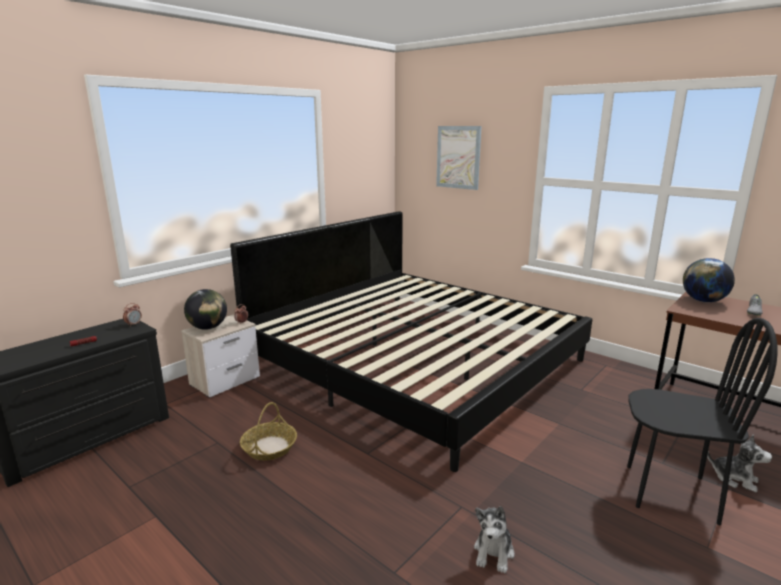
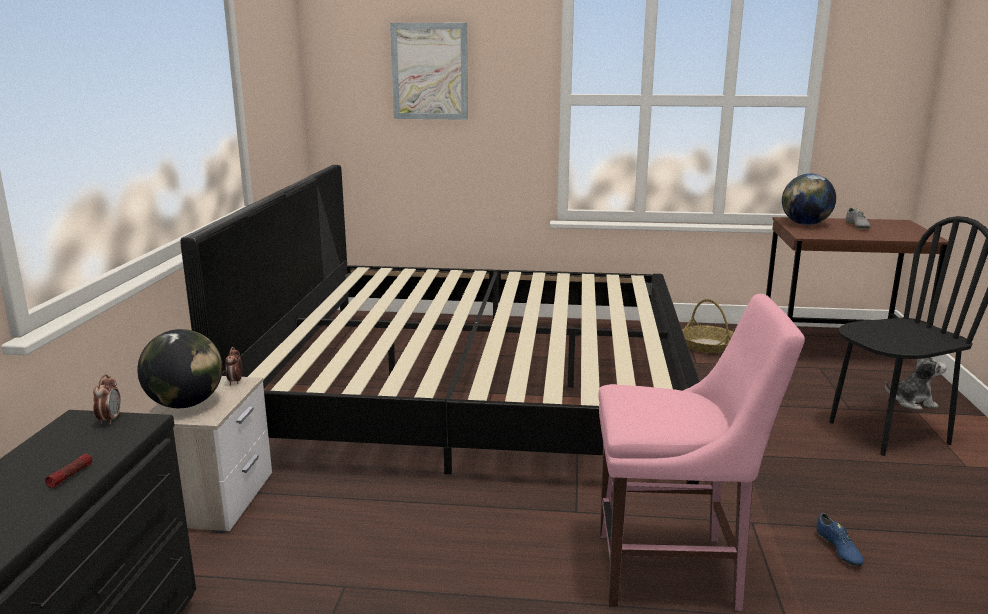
camera: 35 degrees left, 0 degrees up
basket [240,402,297,461] -> basket moved to [682,299,734,353]
plush toy [474,506,514,573] -> blue shoe [817,513,864,566]
none -> pink chair [598,294,805,611]

